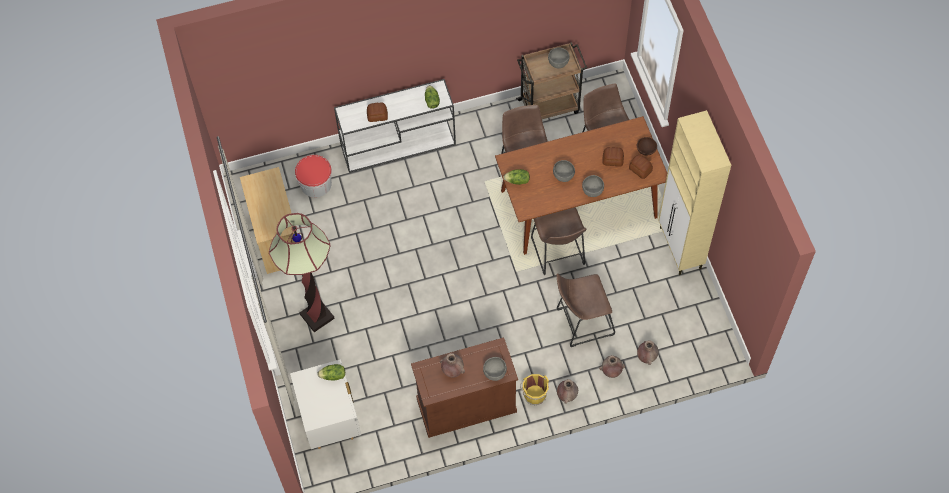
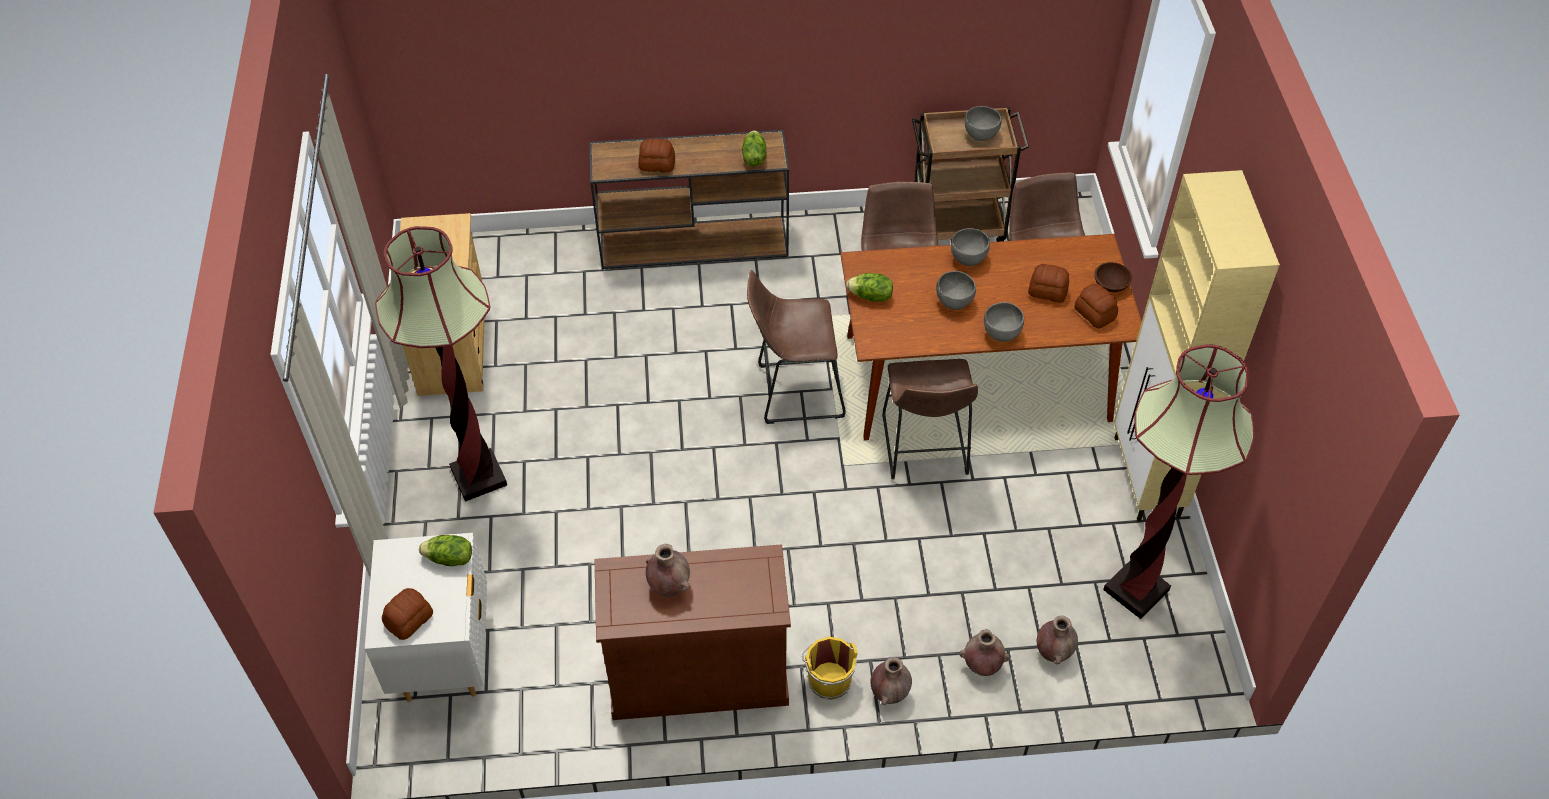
camera: 10 degrees right, 10 degrees down
bucket [295,155,332,198] -> none
white console table [334,79,456,173] -> brown console table [589,130,789,269]
grey bowl [483,357,507,381] -> grey bowl moved to [951,228,990,266]
brown stool [556,273,615,347] -> brown stool moved to [747,270,846,424]
none -> bread [382,588,433,640]
none -> floor lamp [1103,344,1255,619]

